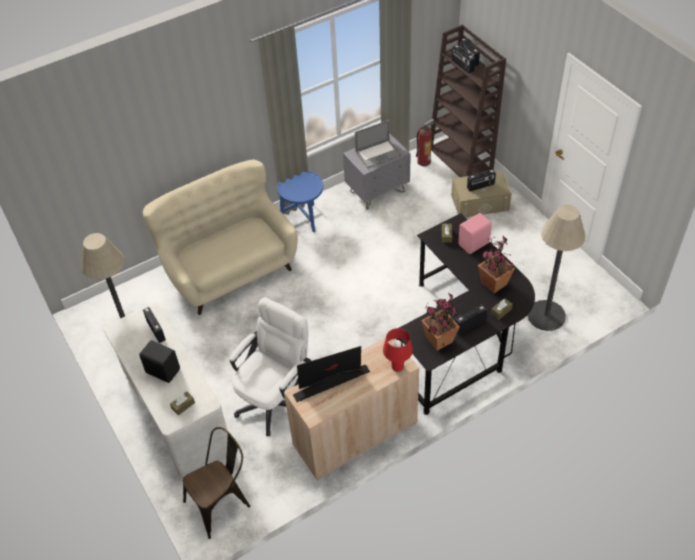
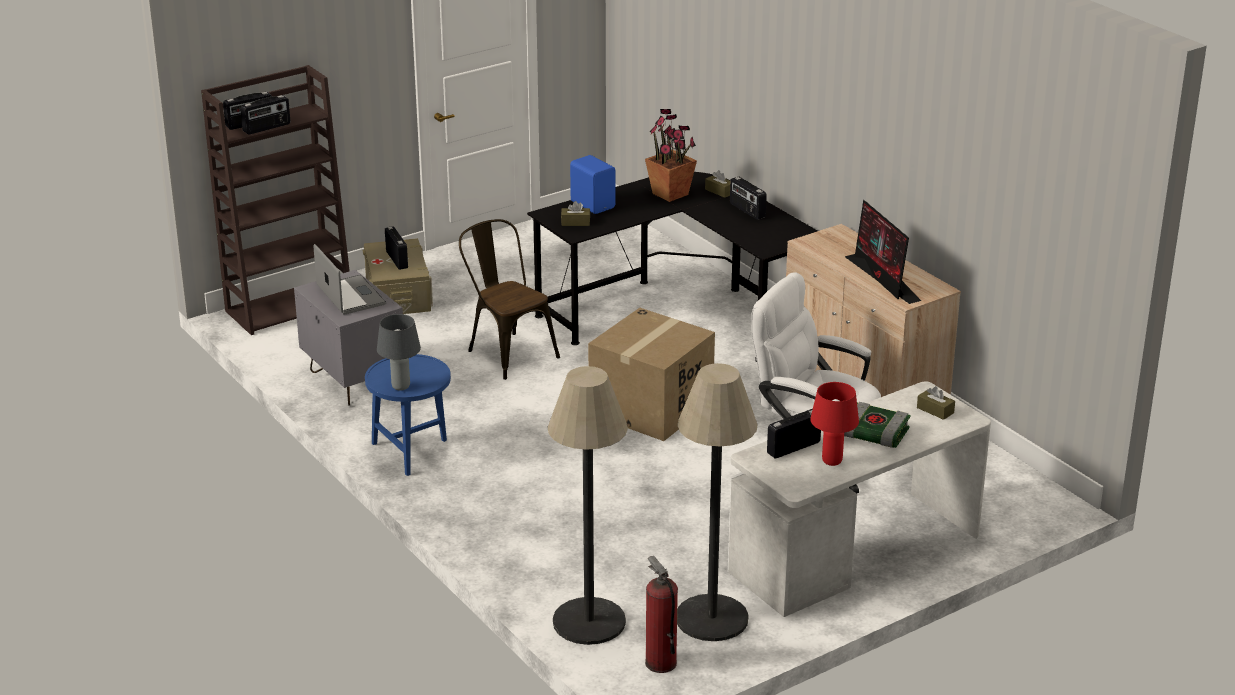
camera: 95 degrees left, 20 degrees down
black speaker [139,340,180,383] -> book [844,402,911,448]
beige sofa [143,160,298,315] -> none
brown chair [183,427,250,539] -> brown chair moved to [459,219,560,380]
red table lamp [383,328,413,372] -> red table lamp moved to [810,382,859,466]
fire extinguisher [416,119,434,166] -> fire extinguisher moved to [645,556,678,673]
potted plant [421,293,460,351] -> none
pink speaker [458,213,492,254] -> blue speaker [570,155,616,214]
floor lamp [527,204,585,331] -> floor lamp moved to [547,366,628,645]
none -> grey table lamp [377,314,421,390]
none -> cardboard box [588,308,715,441]

